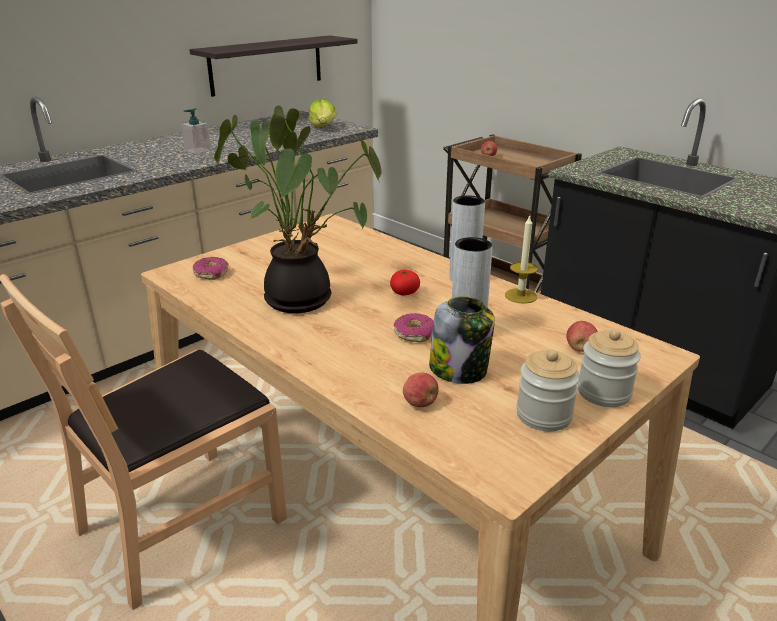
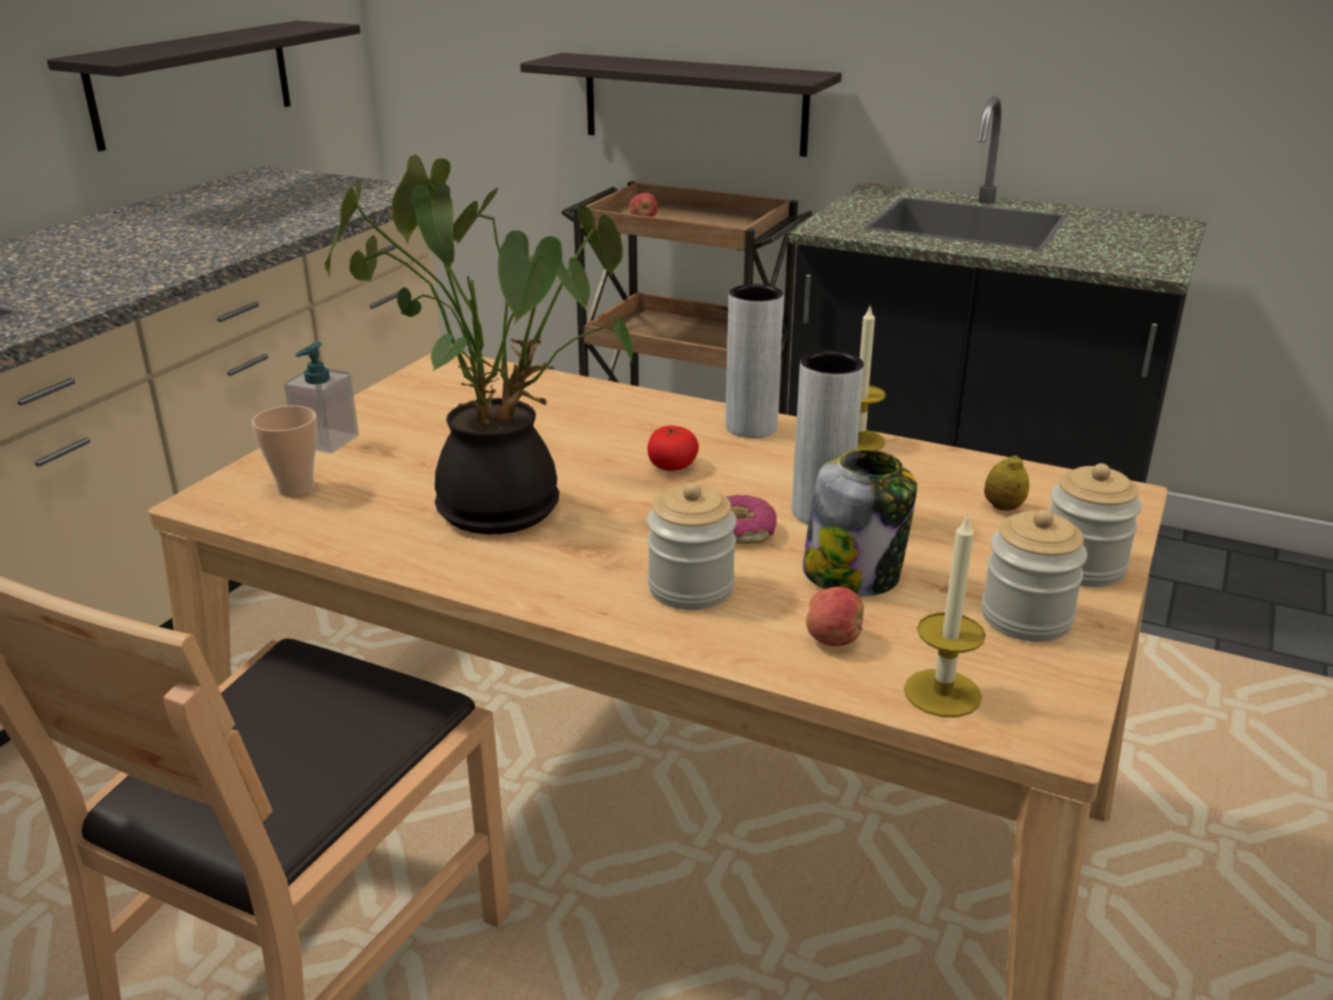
camera: 20 degrees left, 0 degrees up
soap dispenser [181,108,211,154] -> soap dispenser moved to [284,341,359,453]
donut [193,257,229,280] -> cup [252,406,317,497]
lettuce [309,99,337,127] -> none
apple [566,321,598,352] -> lemon [984,455,1029,511]
none -> shelf [520,53,842,157]
none -> jar [647,483,737,610]
none -> candle [904,513,986,717]

